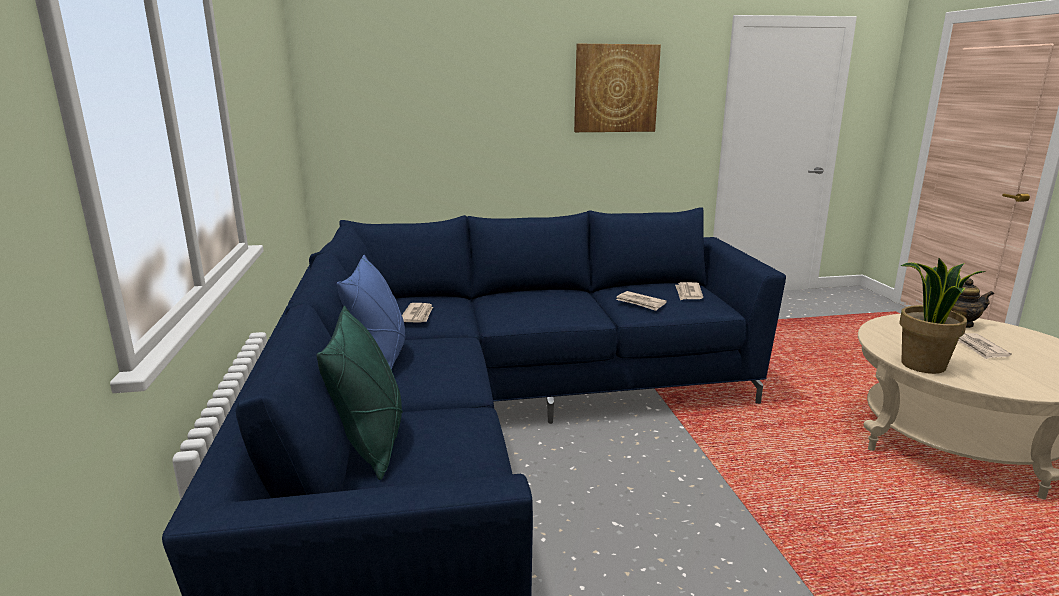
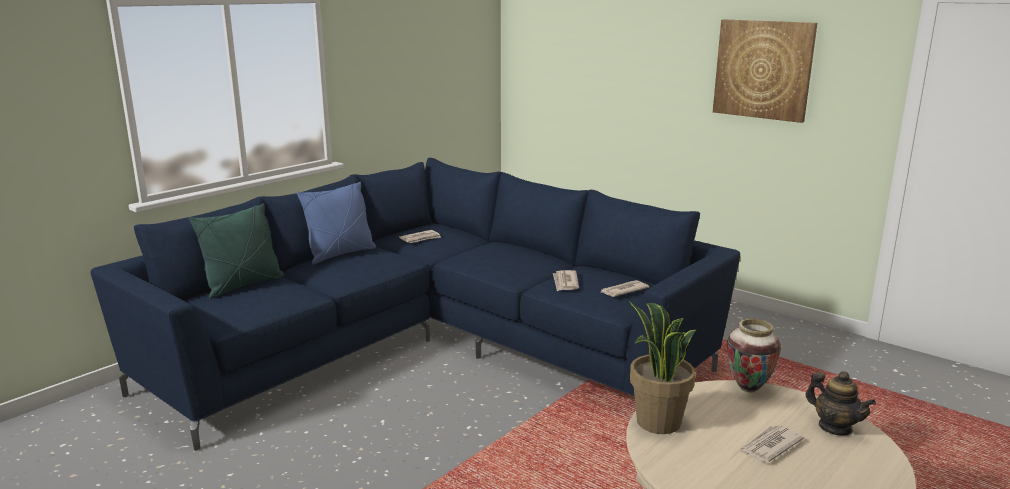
camera: 50 degrees right, 0 degrees up
none -> vase [727,319,781,393]

